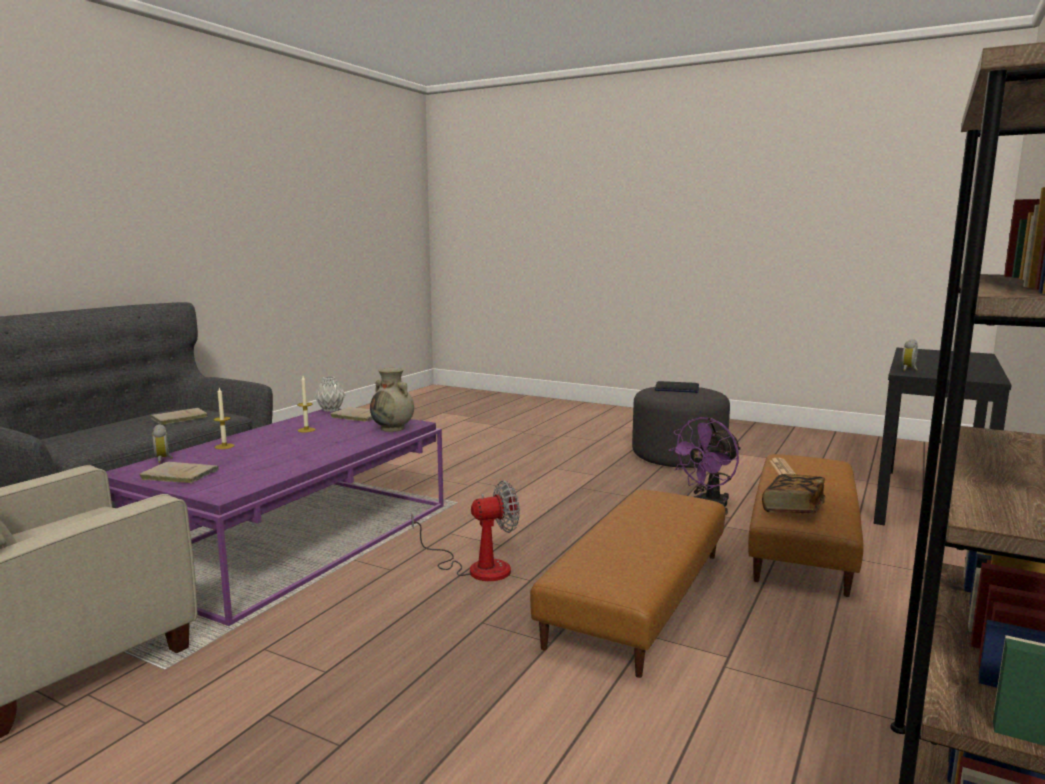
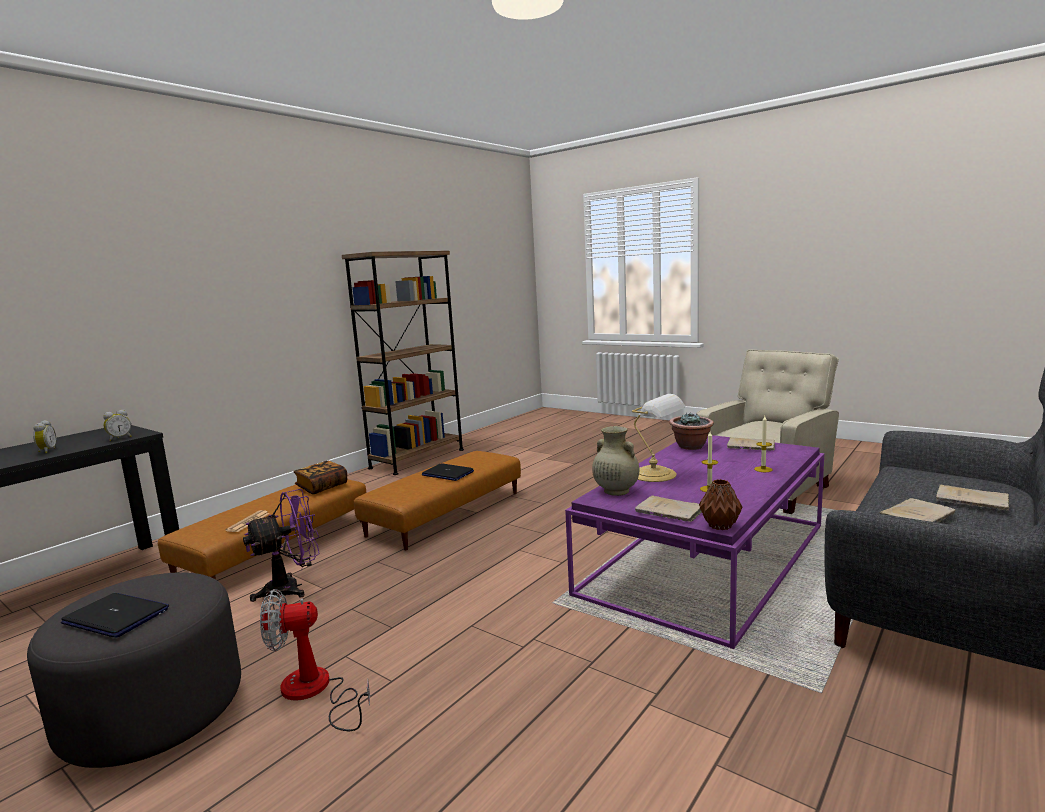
camera: 170 degrees left, 0 degrees up
alarm clock [153,424,173,463] -> alarm clock moved to [33,420,56,453]
grey vase [315,376,345,412] -> brown vase [699,479,743,530]
fan [411,481,520,581] -> fan moved to [260,589,370,731]
none -> laptop [422,464,474,481]
none -> table lamp [632,394,686,482]
none -> potted plant [669,412,714,450]
none -> beige book [936,485,1009,511]

